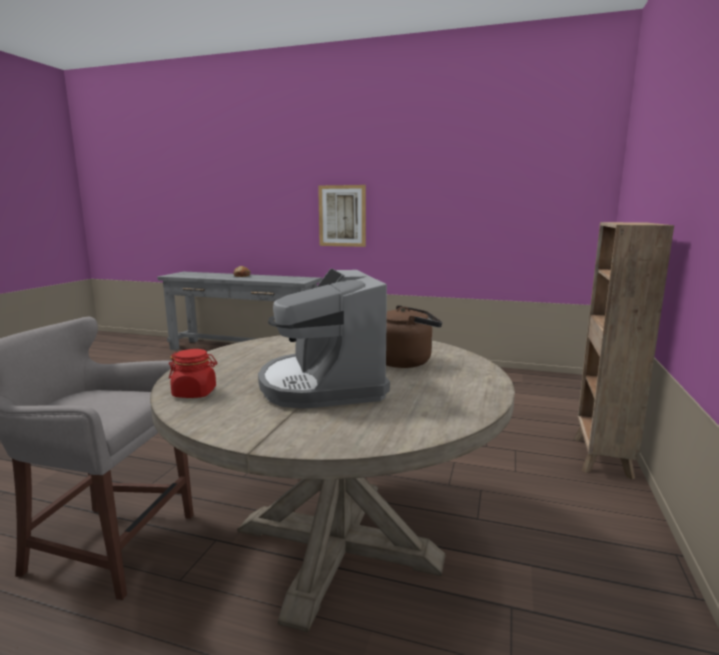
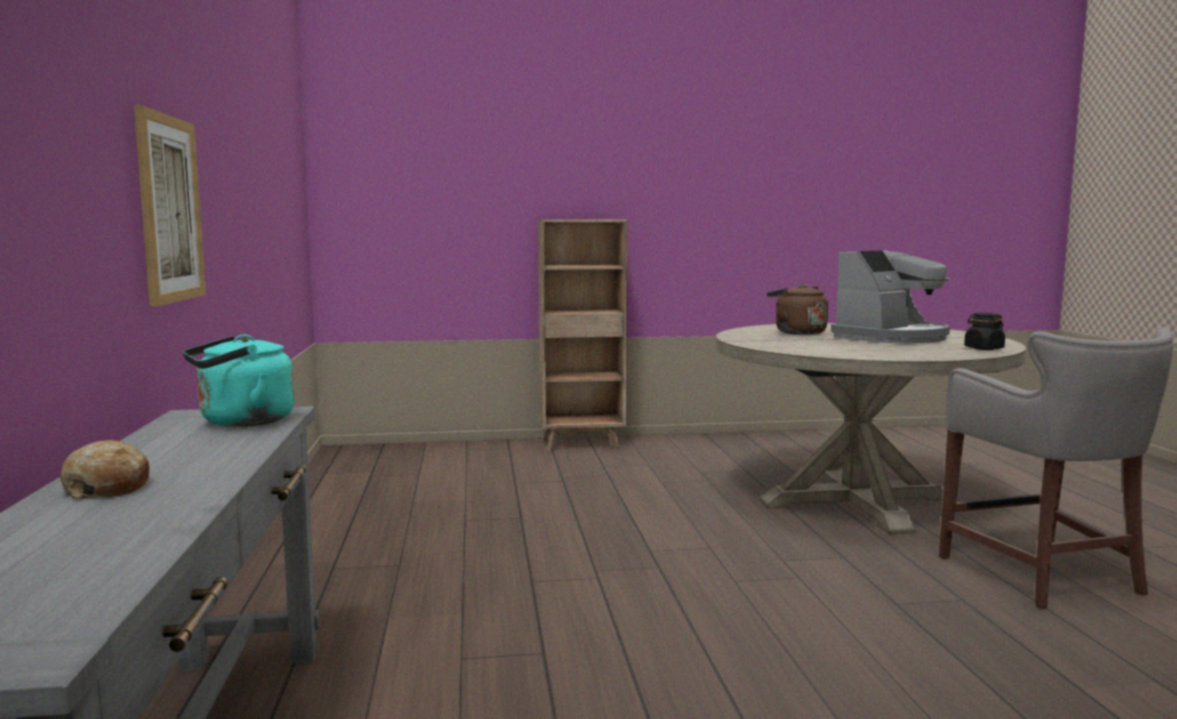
camera: 115 degrees left, 5 degrees down
red jar [169,349,217,398] -> black jar [964,313,1005,350]
none -> turquoise kettle [183,335,295,427]

